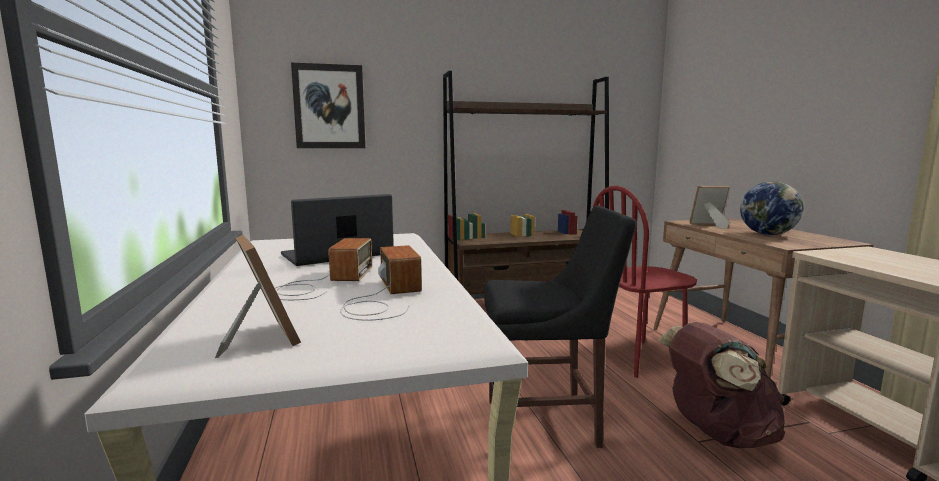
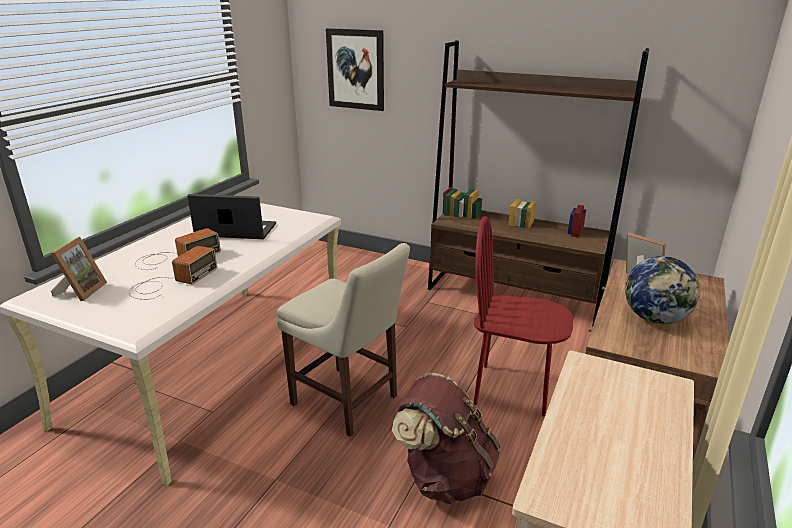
camera: 40 degrees right, 15 degrees up
black chair [484,206,637,448] -> beige chair [277,243,410,437]

